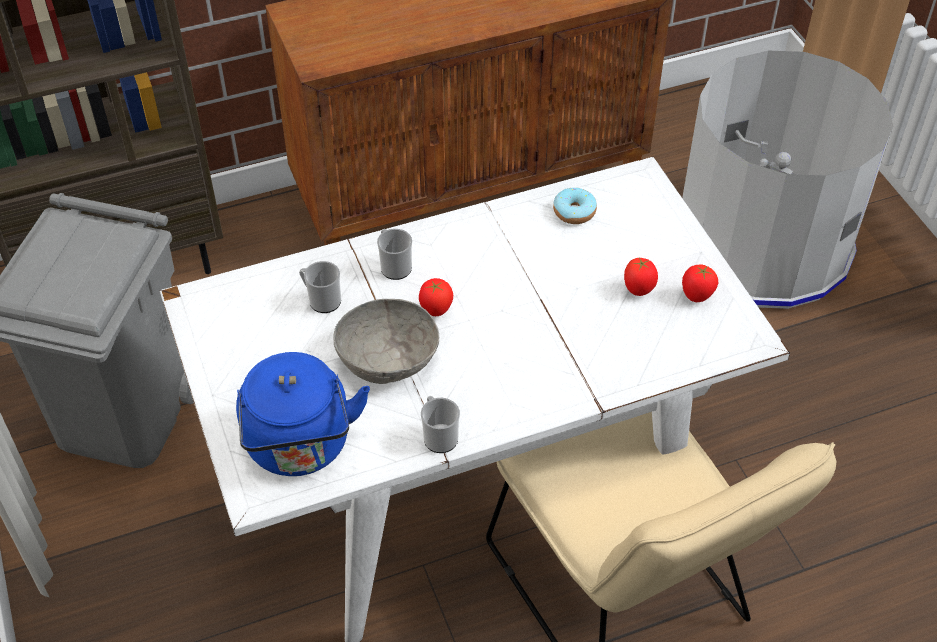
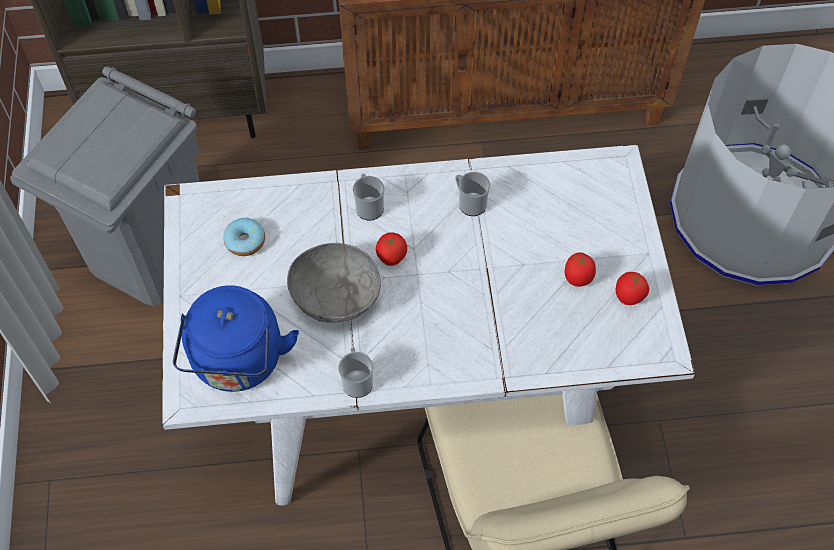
camera: 15 degrees right, 10 degrees up
mug [299,261,341,313] -> mug moved to [455,172,490,216]
donut [553,188,597,224] -> donut moved to [223,218,265,256]

